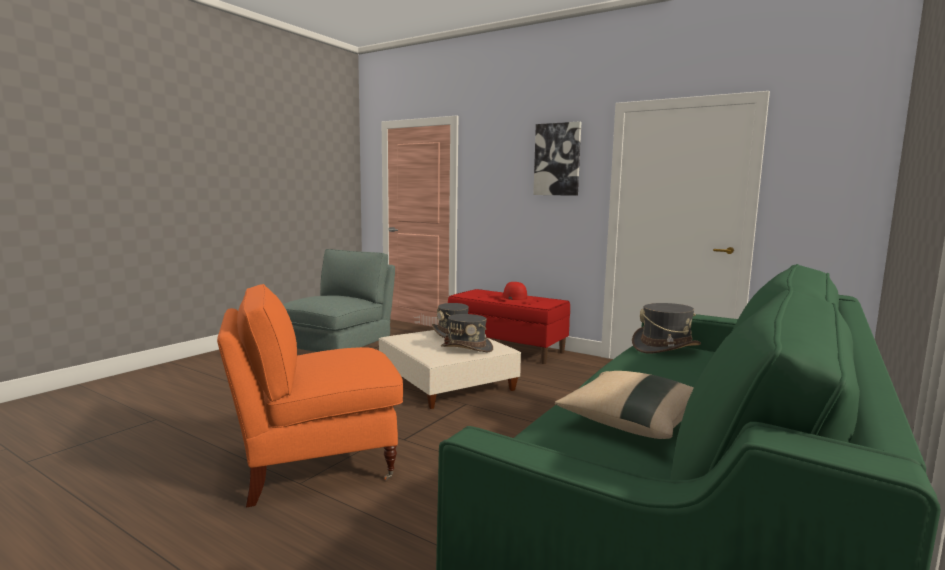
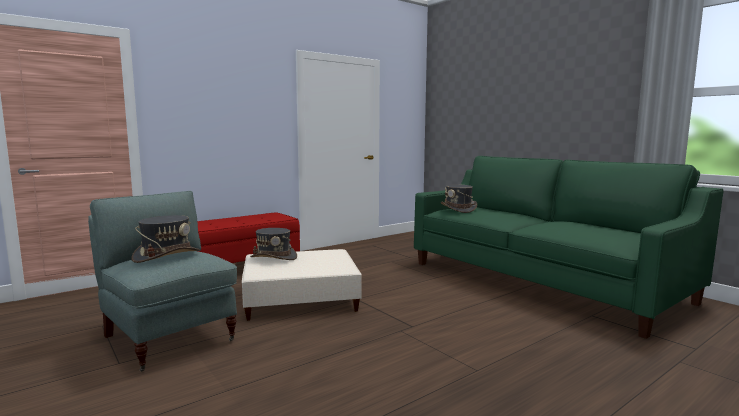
camera: 70 degrees left, 0 degrees up
orange armchair [217,284,403,508] -> none
grey hat [441,314,493,352] -> grey hat moved to [131,215,200,263]
red hat [498,282,533,303] -> none
picture [533,121,581,196] -> none
beige pillow [555,371,694,439] -> none

